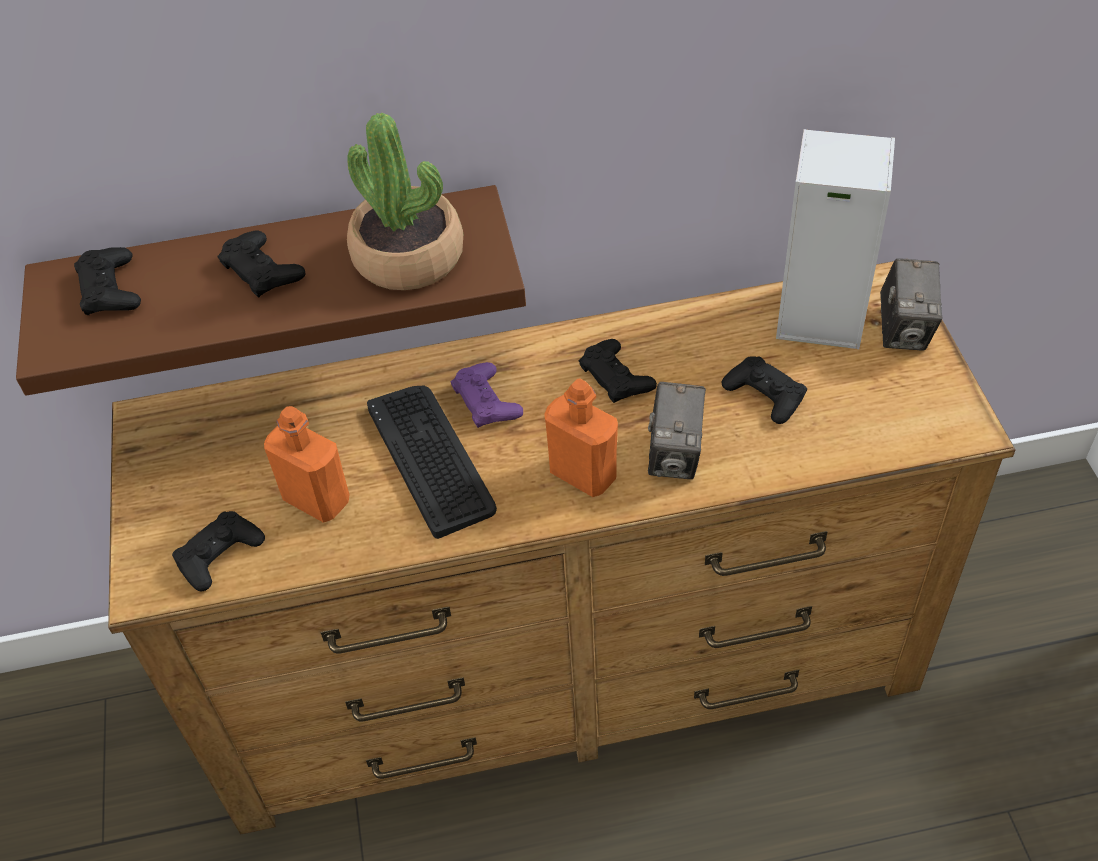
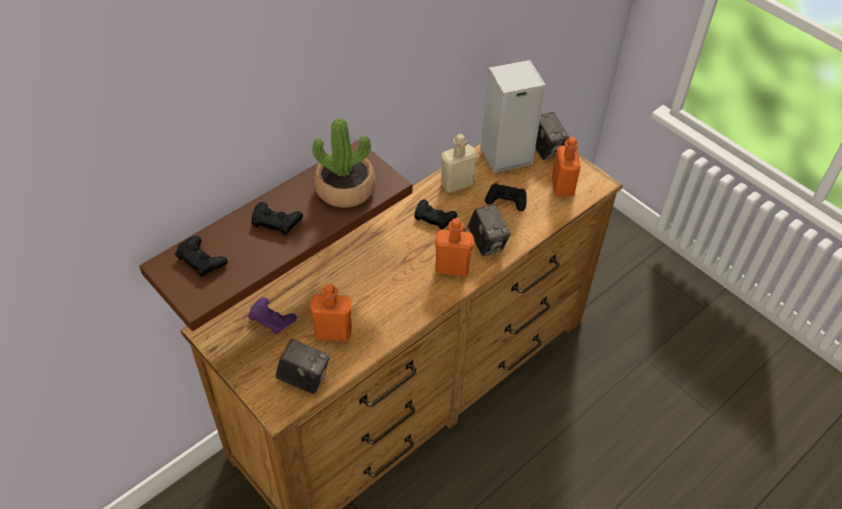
camera: 35 degrees left, 0 degrees up
black game controller [172,511,265,591] -> camera [276,339,330,394]
keyboard [367,386,497,539] -> none
purple game controller [450,362,523,428] -> purple game controller moved to [248,297,297,334]
none -> beige bottle [441,134,477,193]
none -> orange bottle [552,137,581,197]

